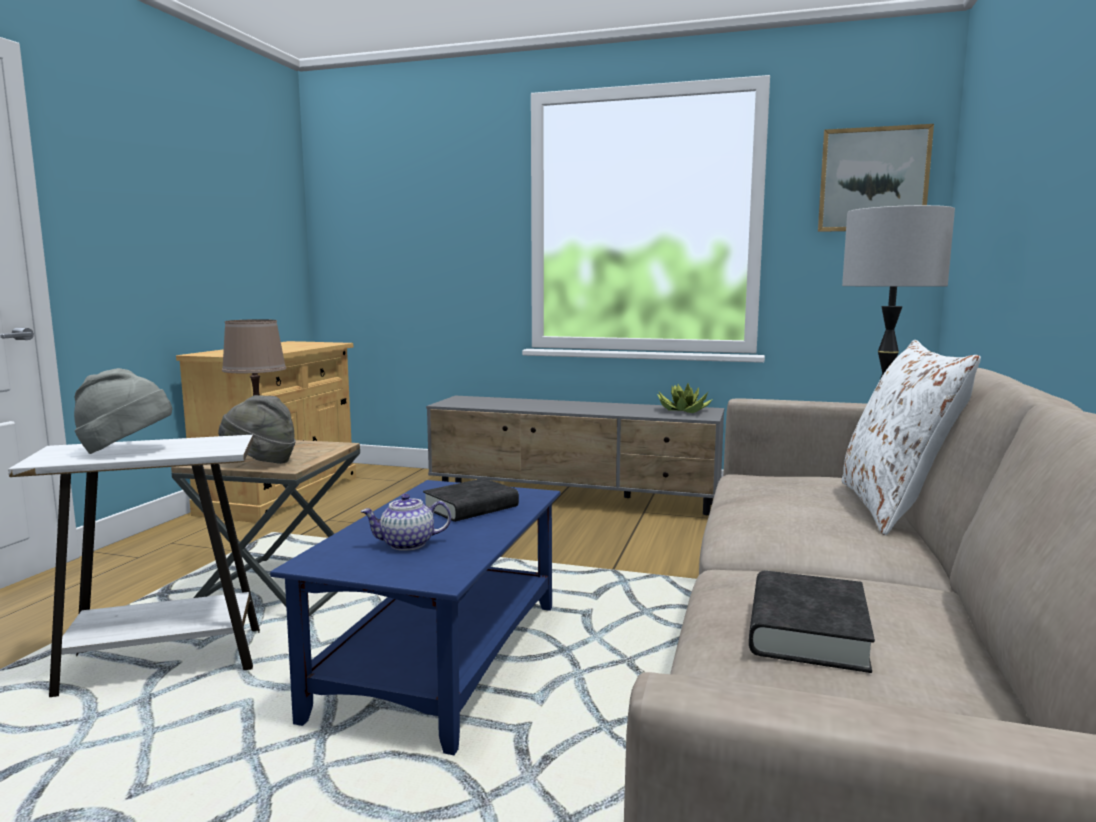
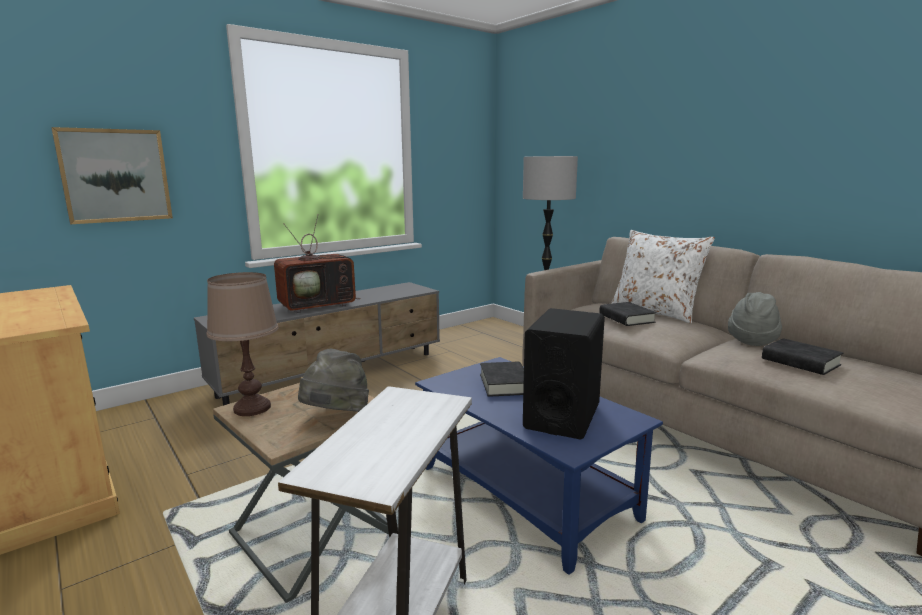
camera: 55 degrees left, 5 degrees up
grey hat [74,368,172,454] -> grey hat moved to [728,292,782,346]
teapot [361,494,451,551] -> black speaker [523,308,605,439]
potted plant [657,383,713,413] -> none
picture [818,124,934,232] -> picture moved to [51,127,173,224]
none -> television [274,214,361,313]
none -> black book [599,302,656,326]

